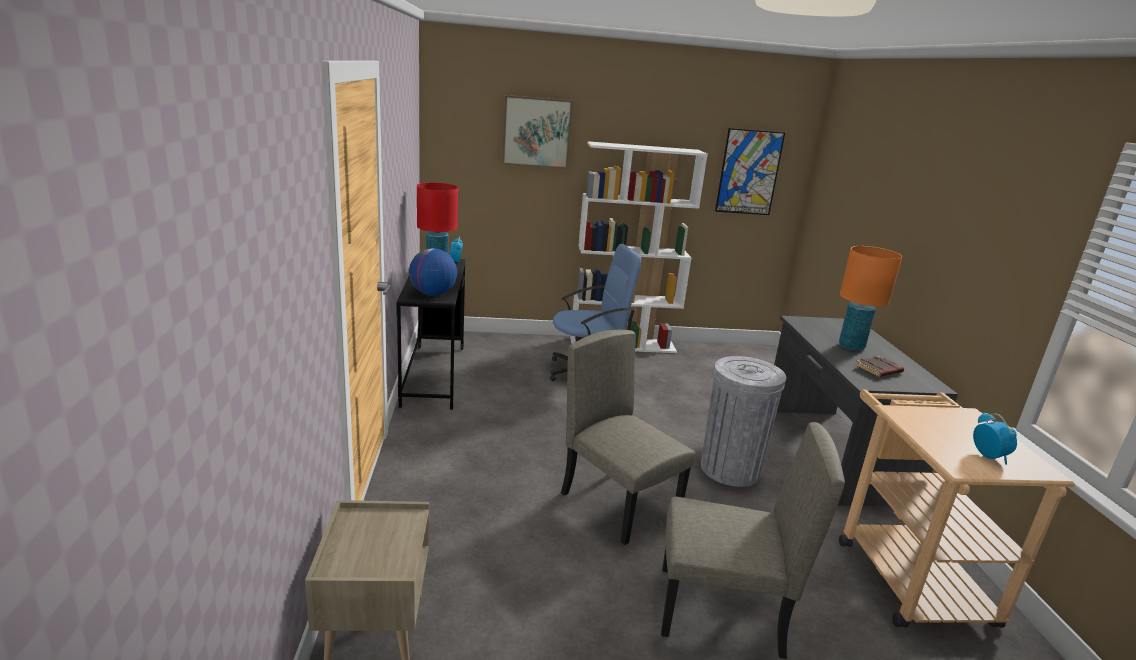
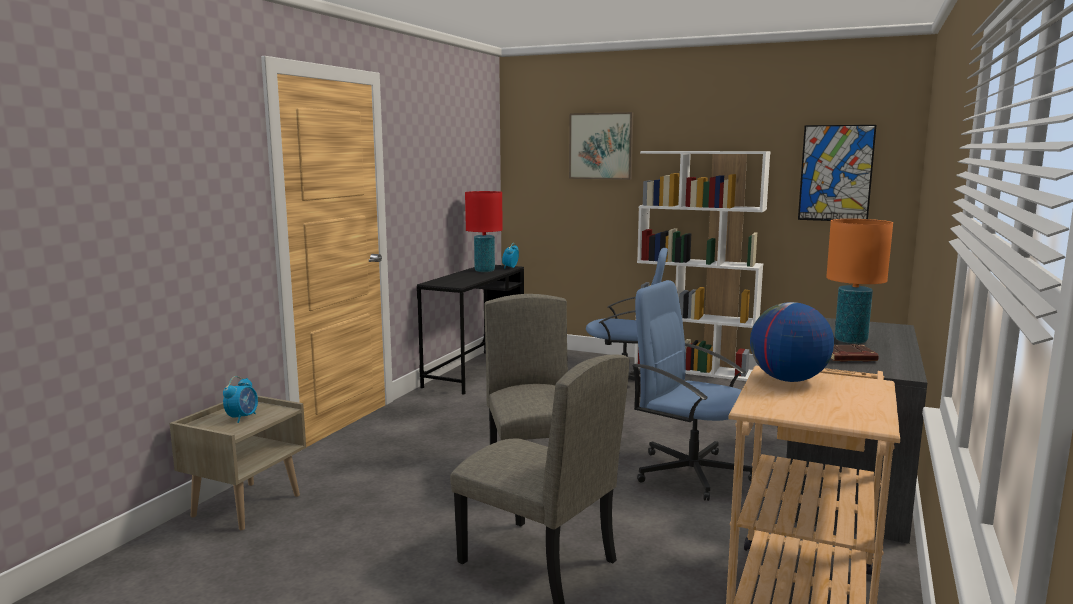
camera: 30 degrees right, 10 degrees down
globe [409,248,457,296] -> globe moved to [750,302,834,382]
grey trash can [701,356,786,487] -> blue office chair [632,280,752,501]
alarm clock [973,412,1017,465] -> alarm clock moved to [223,376,258,423]

